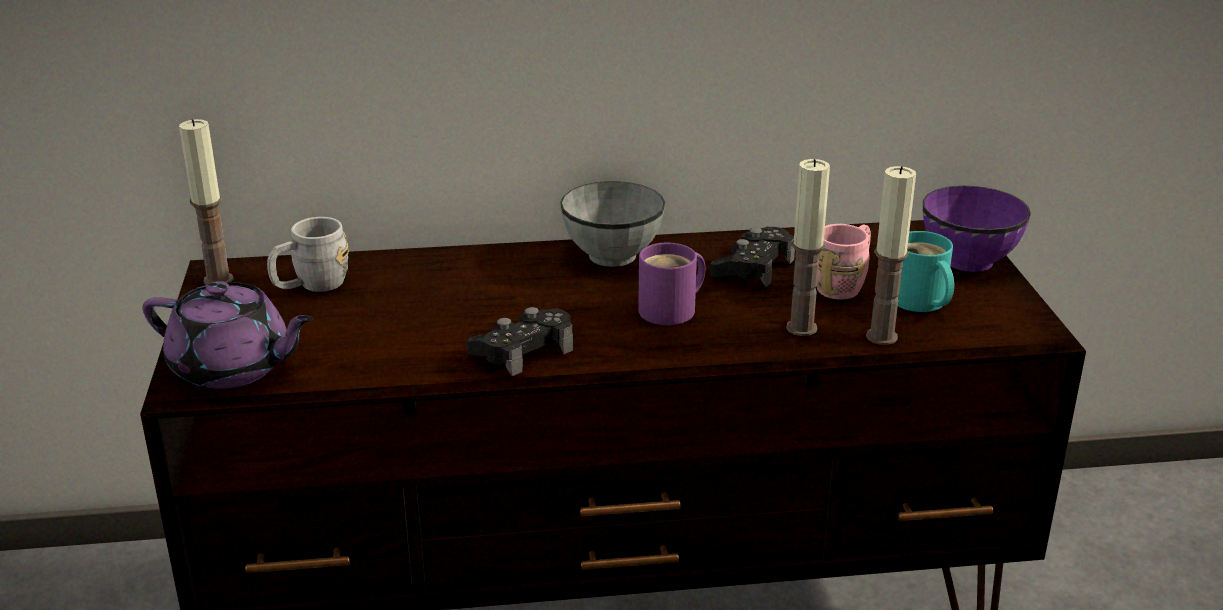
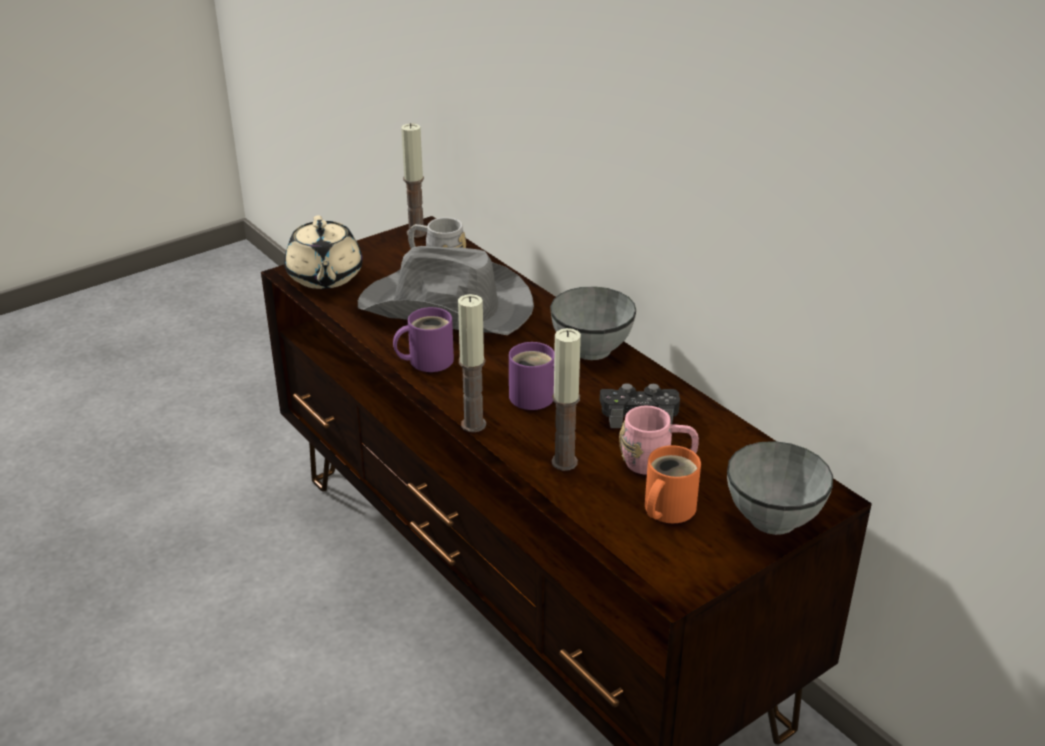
camera: 60 degrees right, 5 degrees up
purple teapot [143,281,314,389] -> beige teapot [284,215,363,289]
black game controller [467,307,573,376] -> purple mug [393,307,454,372]
candle [866,166,916,345] -> candle moved to [458,294,486,432]
turquoise mug [897,231,954,312] -> orange mug [645,445,701,523]
purple bowl [922,186,1031,272] -> grey bowl [727,441,833,535]
none -> grey hat [358,246,534,335]

